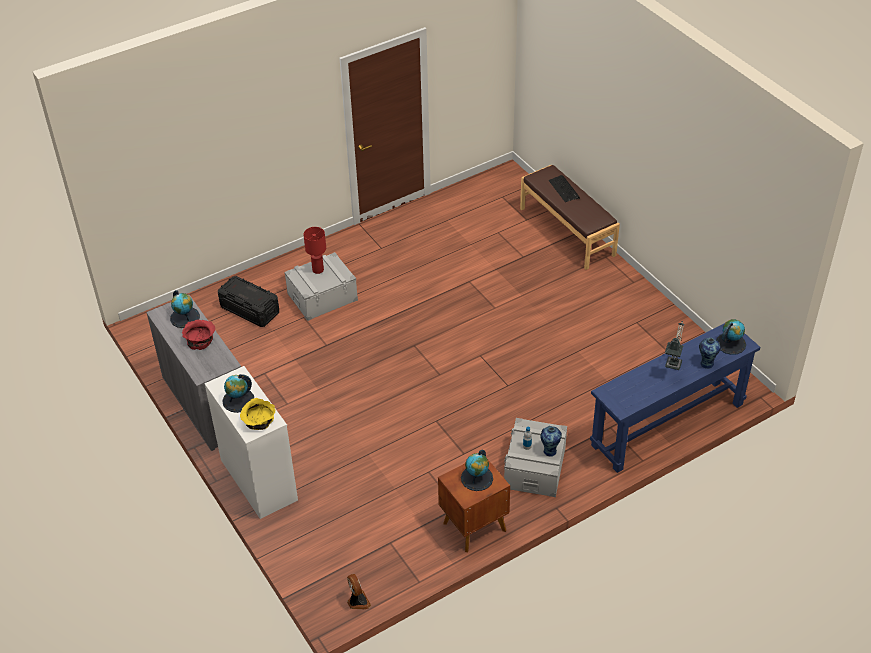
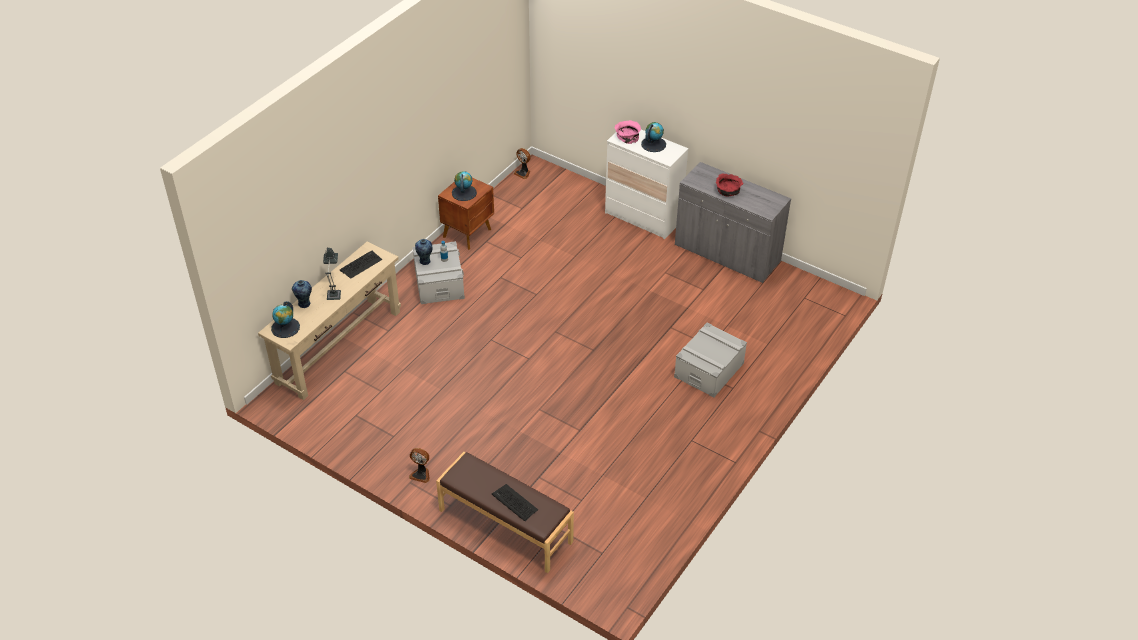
camera: 155 degrees right, 0 degrees up
globe [170,290,200,328] -> none
black storage box [218,276,279,327] -> none
yellow bowl [240,398,276,430] -> pink bowl [614,120,641,144]
red table lamp [303,227,326,274] -> none
blue console table [590,323,760,473] -> beige console table [258,241,401,400]
none -> keyboard [339,251,382,279]
none -> fan [409,448,430,483]

